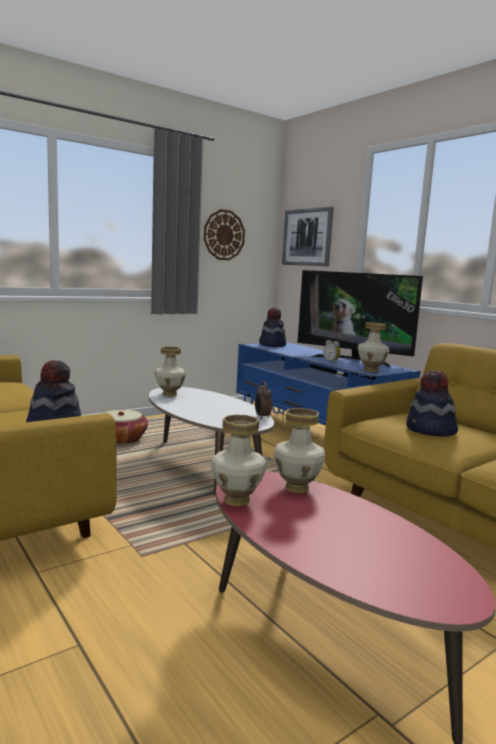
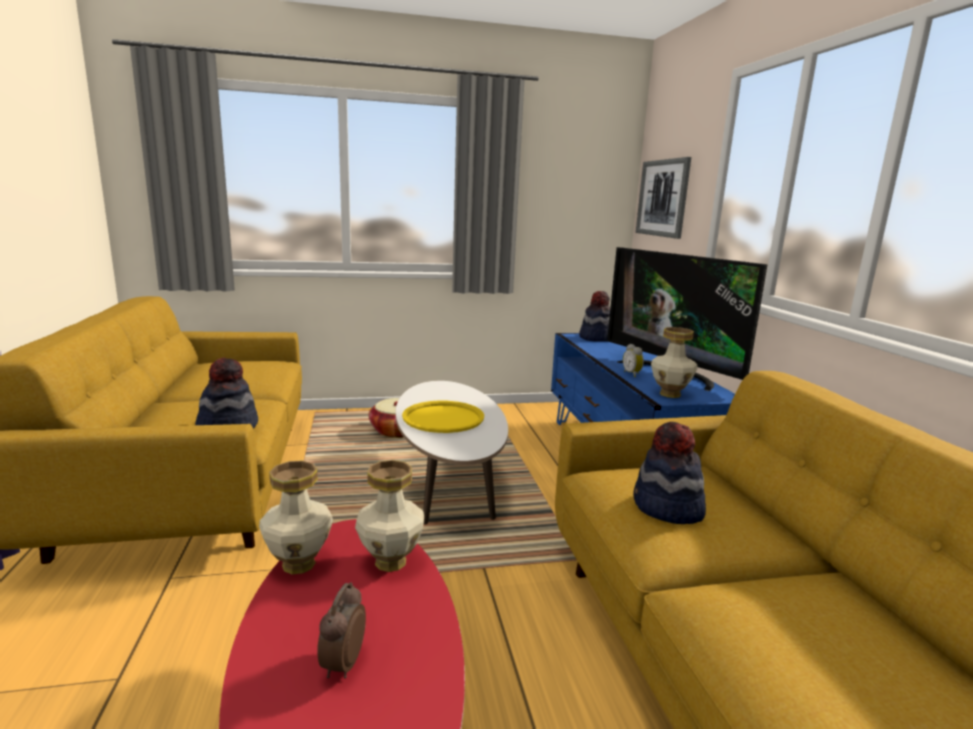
camera: 25 degrees right, 5 degrees up
vase [154,347,186,396] -> none
wall clock [204,209,245,260] -> none
alarm clock [255,382,272,419] -> alarm clock moved to [317,582,366,678]
none -> yellow tray [402,401,484,433]

